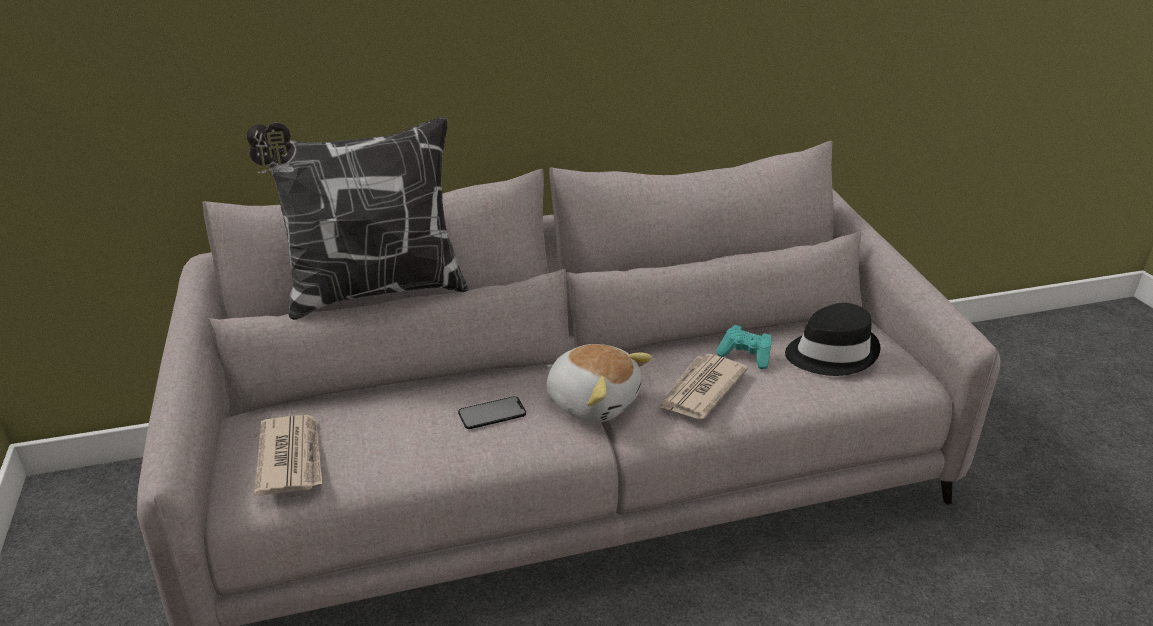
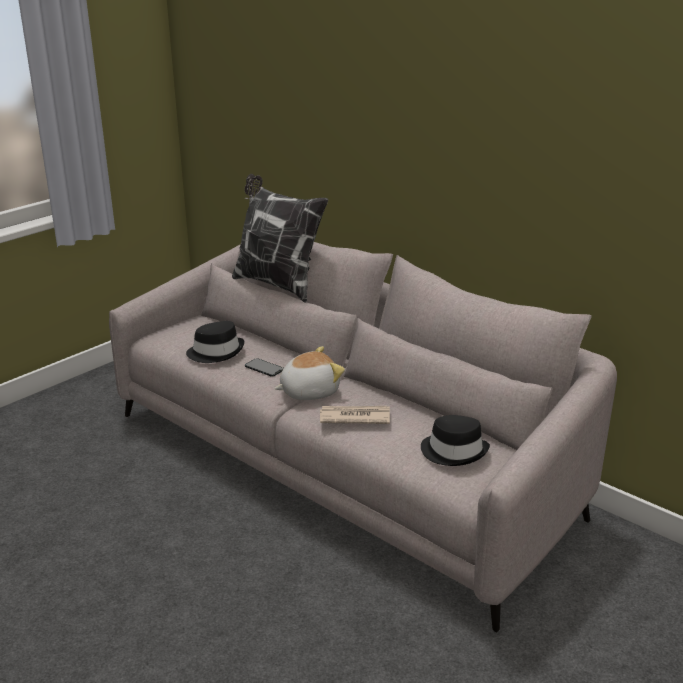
camera: 60 degrees right, 5 degrees down
newspaper [254,415,322,496] -> none
plush toy [547,344,652,423] -> plush toy turned 120 degrees counterclockwise [274,346,345,400]
turquoise game controller [716,325,772,369] -> none
none -> black hat [186,321,244,363]

